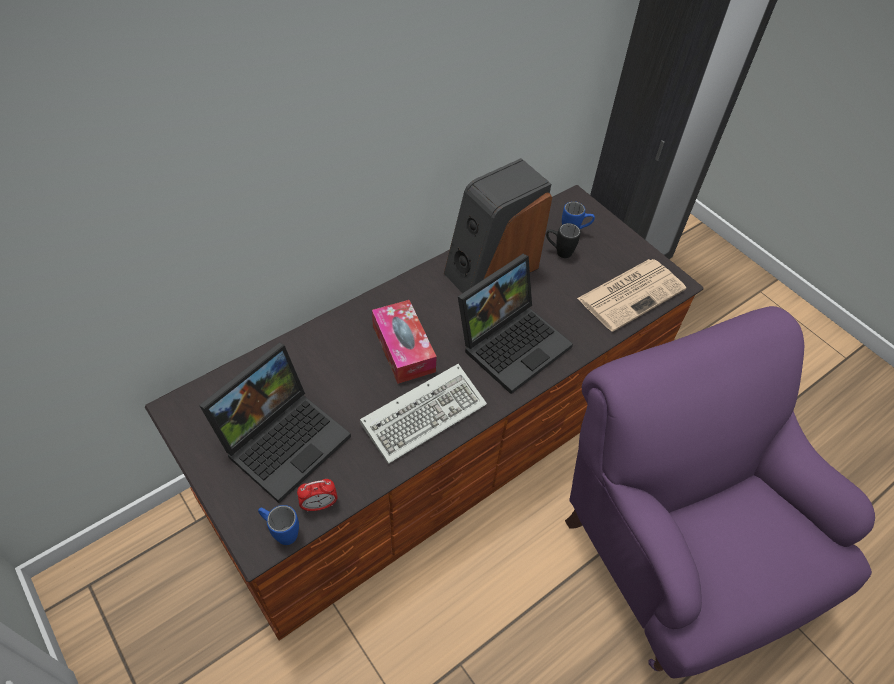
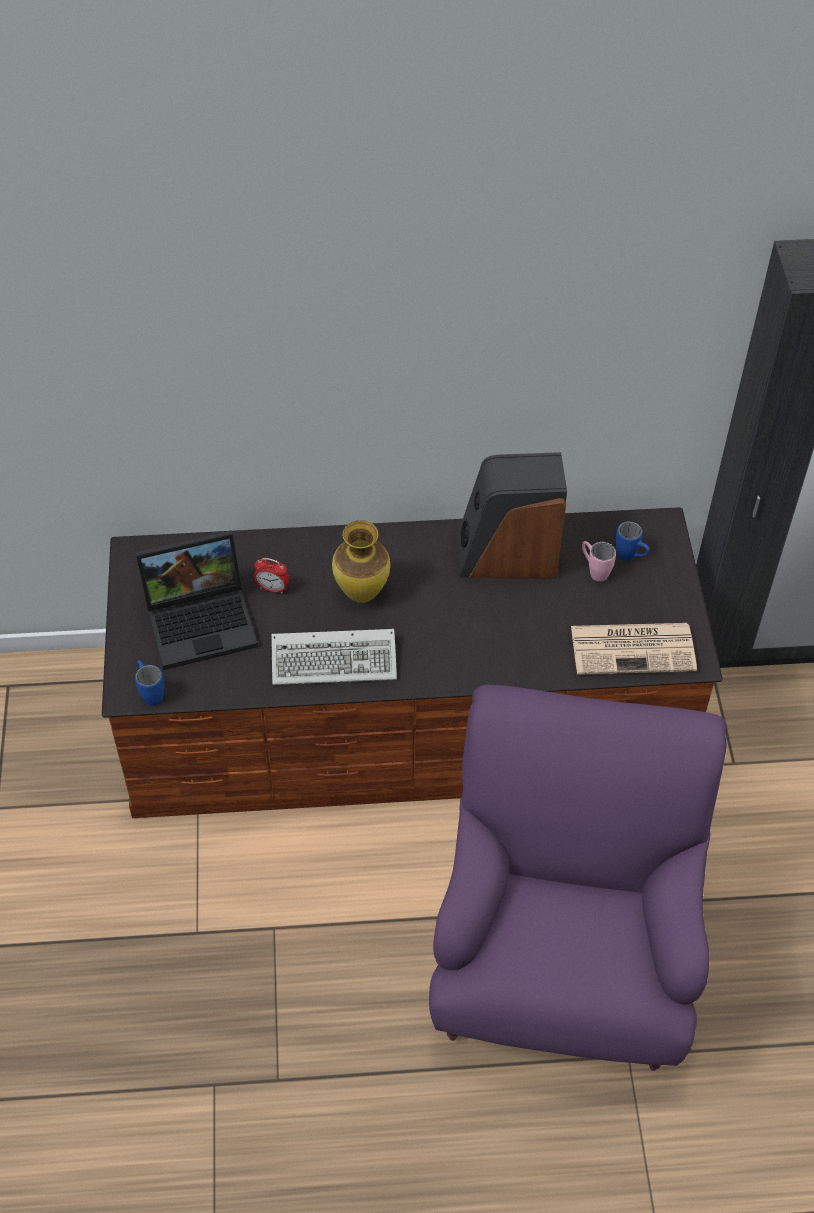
camera: 35 degrees right, 0 degrees up
alarm clock [297,479,338,512] -> alarm clock moved to [254,558,289,594]
tissue box [372,300,437,384] -> vase [332,520,390,603]
laptop [458,254,573,394] -> none
black mug [546,223,581,258] -> pink mug [582,541,616,582]

